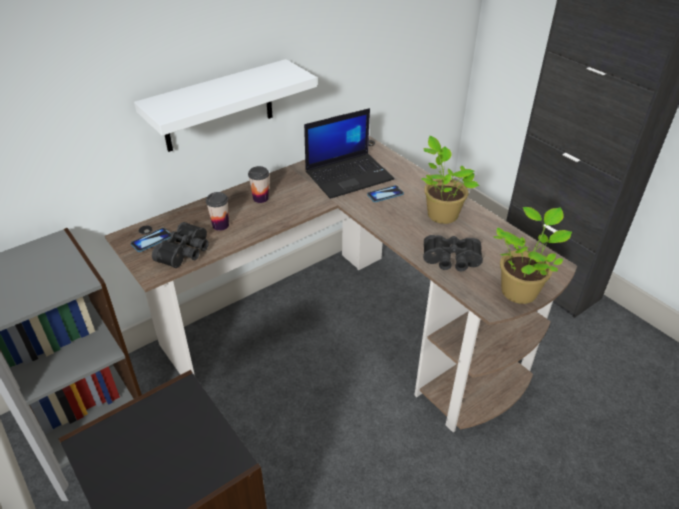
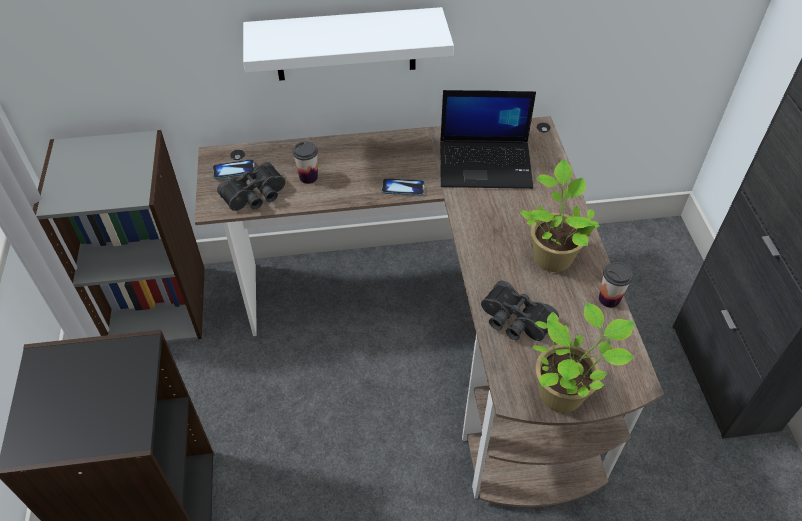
camera: 30 degrees right, 10 degrees up
cup [248,166,269,203] -> cup moved to [599,262,633,308]
phone [367,185,404,202] -> phone moved to [382,178,425,196]

